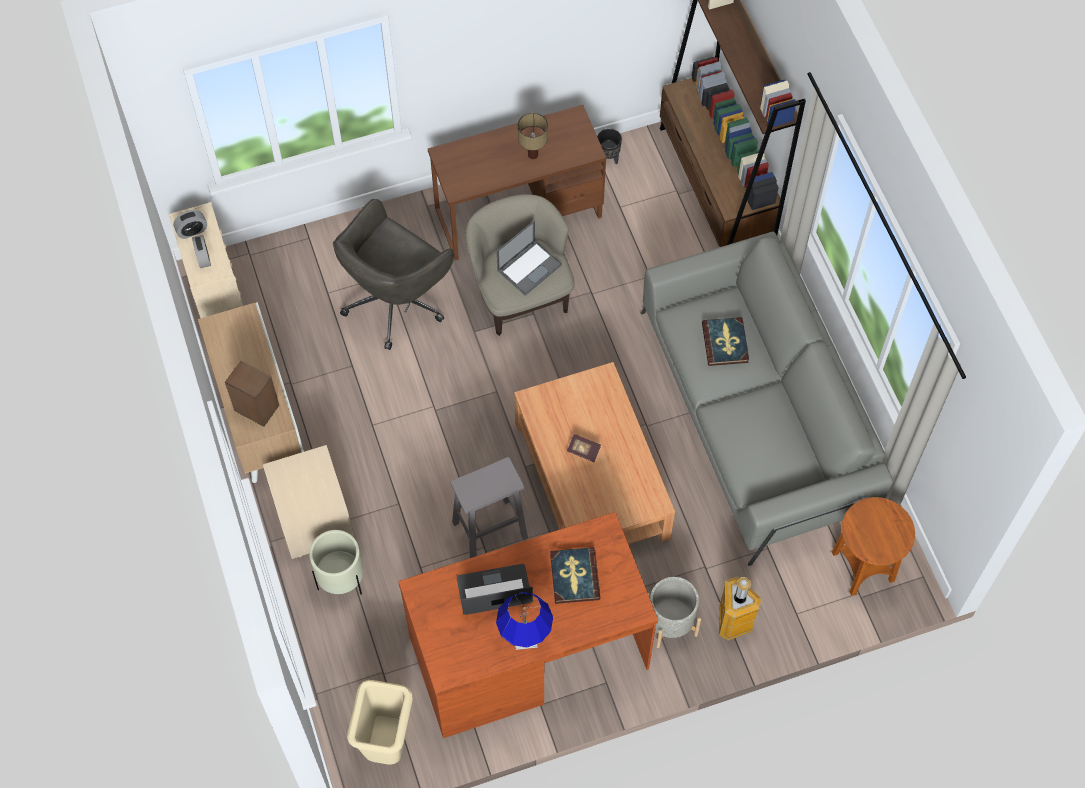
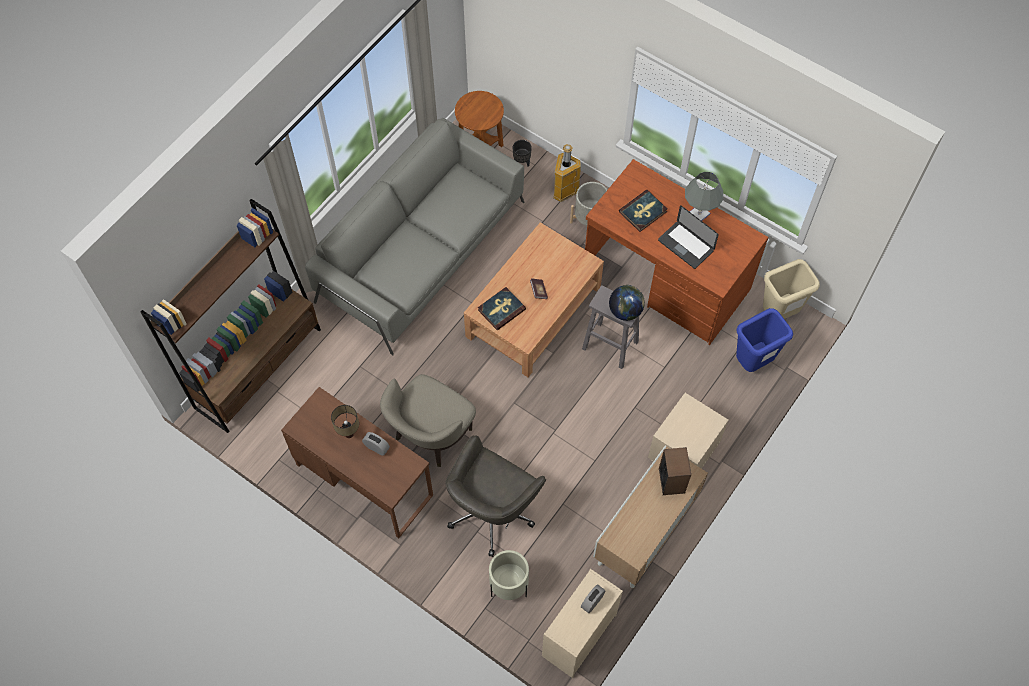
camera: 125 degrees left, 0 degrees up
alarm clock [173,210,207,239] -> alarm clock moved to [362,432,390,455]
beige planter [309,530,364,594] -> beige planter moved to [489,550,529,600]
grey office chair [333,199,455,350] -> grey office chair turned 120 degrees clockwise [445,435,546,557]
blue table lamp [496,592,553,650] -> grey table lamp [685,172,723,221]
laptop [497,220,562,296] -> none
black planter [597,128,622,164] -> black planter moved to [512,140,532,167]
book [702,317,749,366] -> book moved to [478,287,526,331]
none -> globe [609,285,645,321]
none -> blue trash can [736,308,793,372]

